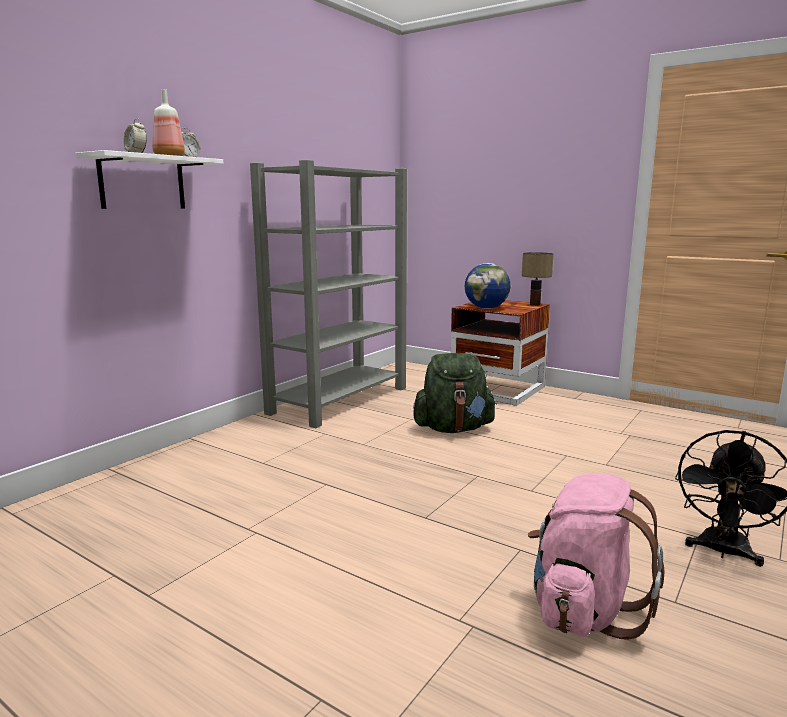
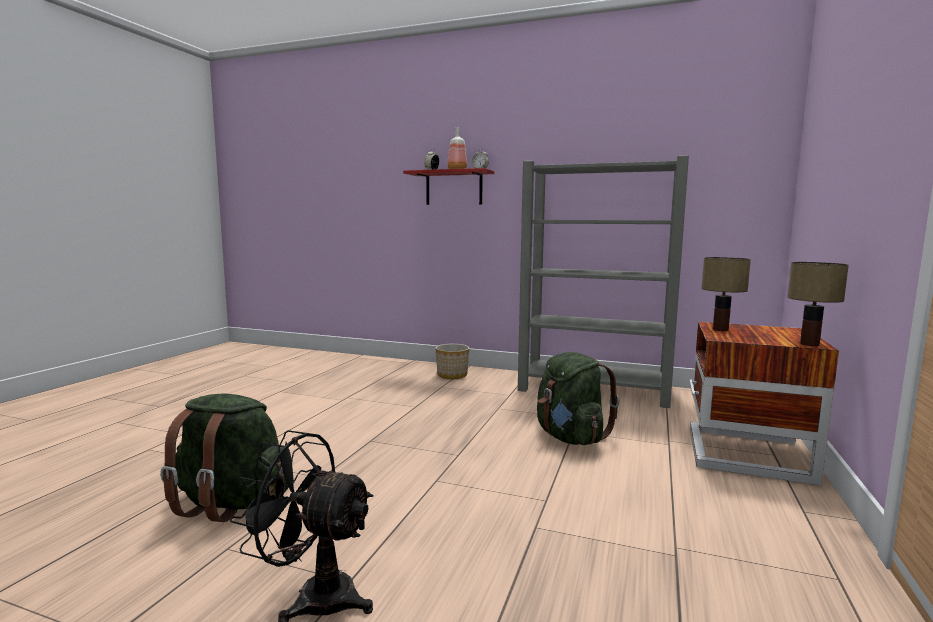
camera: 75 degrees right, 5 degrees down
white shelf [76,150,223,209] -> red shelf [403,168,494,205]
globe [465,263,511,309] -> table lamp [701,257,751,331]
pink backpack [528,473,664,640] -> green backpack [160,393,289,522]
none -> planter [435,344,469,379]

